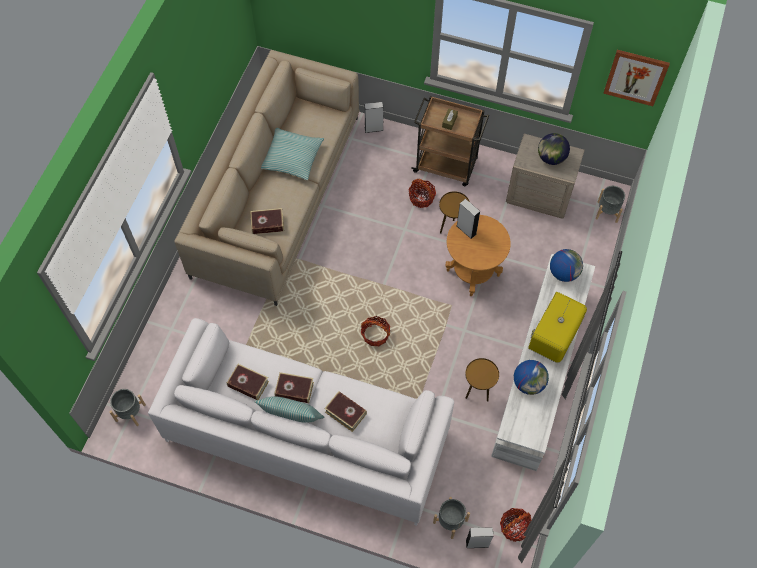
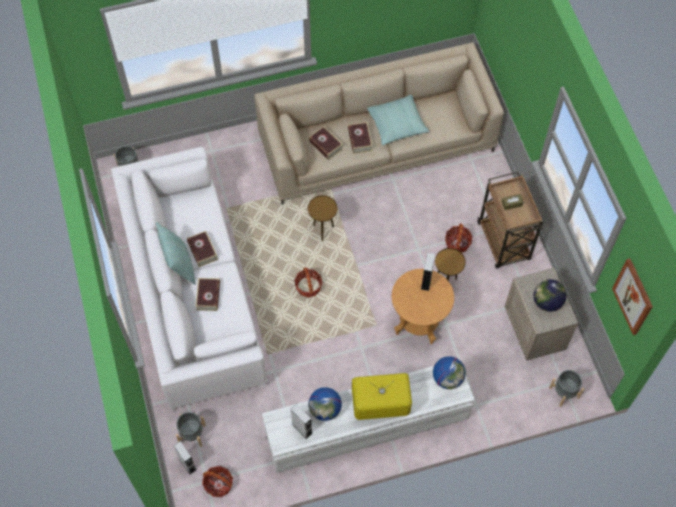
camera: 55 degrees right, 0 degrees up
book [227,364,269,400] -> book moved to [348,122,372,154]
grey speaker [364,102,384,133] -> grey speaker moved to [291,404,313,439]
brown side table [465,358,499,402] -> brown side table moved to [308,195,337,241]

